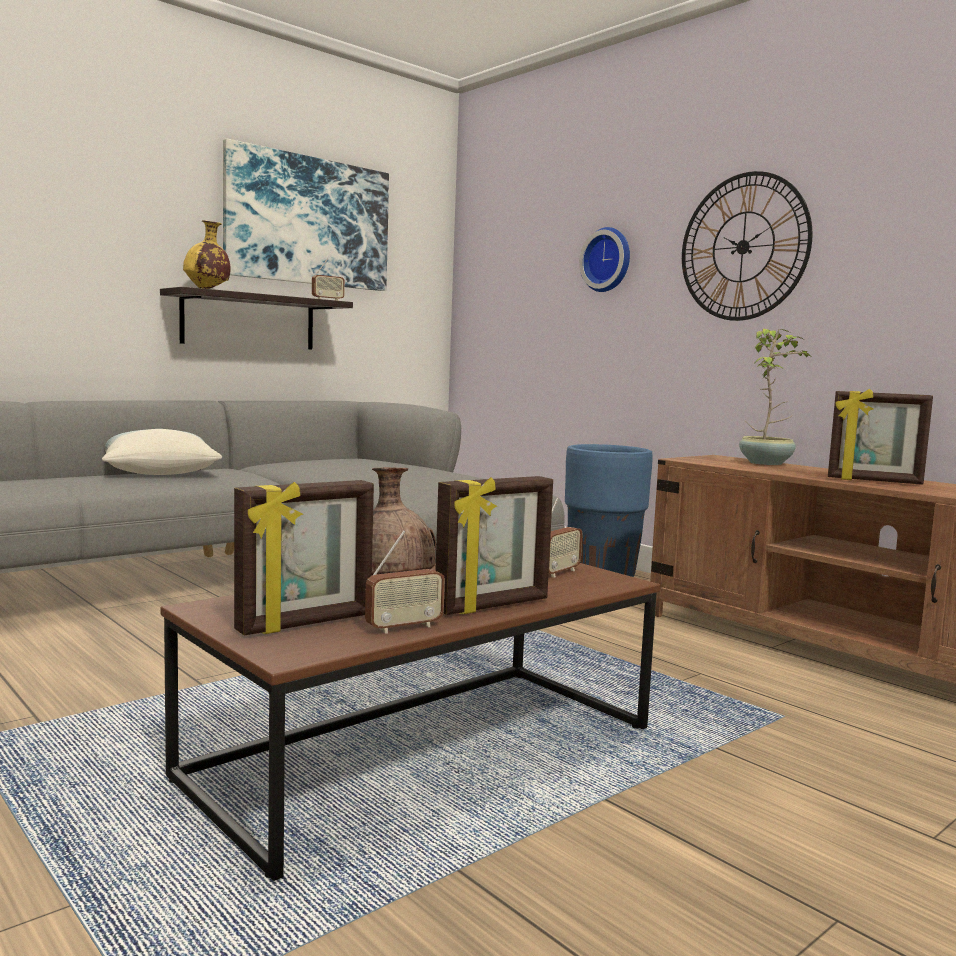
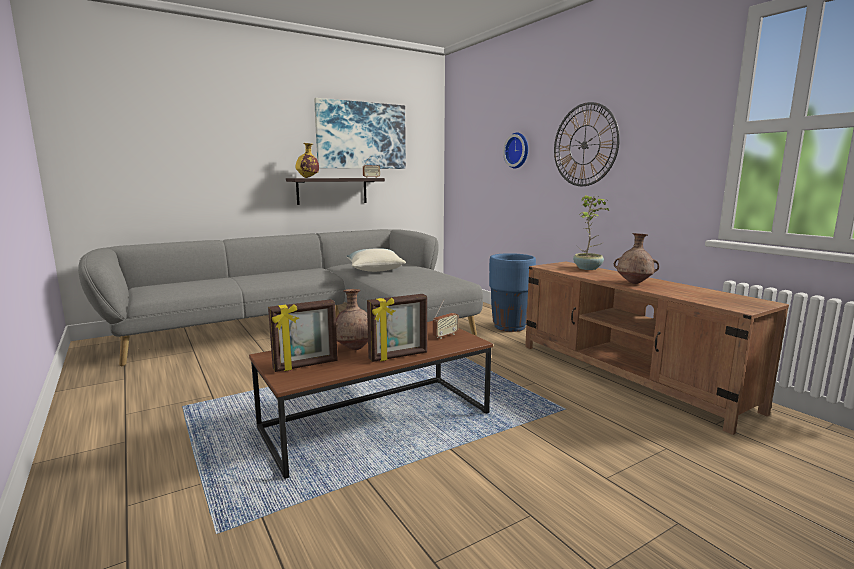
camera: 10 degrees right, 5 degrees up
pillow [102,429,222,475] -> pillow moved to [346,248,406,272]
radio [365,530,445,634] -> none
picture frame [828,389,933,485] -> brown vase [614,233,659,284]

